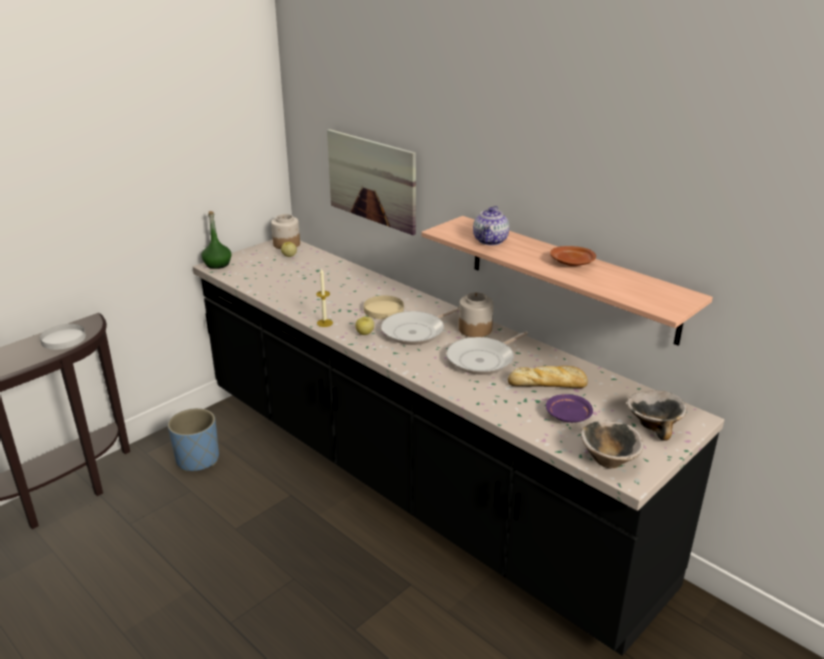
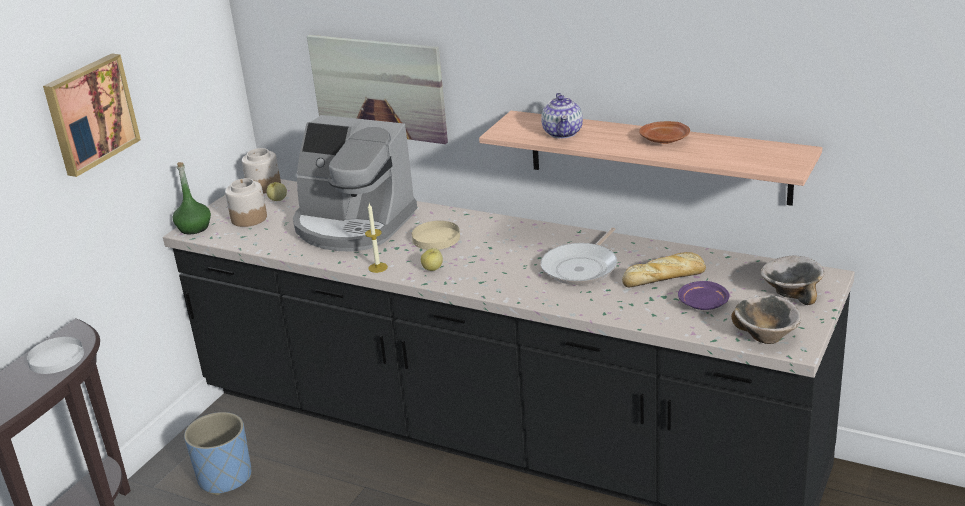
camera: 15 degrees left, 0 degrees up
frying pan [381,307,459,345] -> none
jar [459,292,494,337] -> jar moved to [225,178,267,227]
none -> picture [43,54,141,177]
none -> coffee machine [293,115,417,252]

